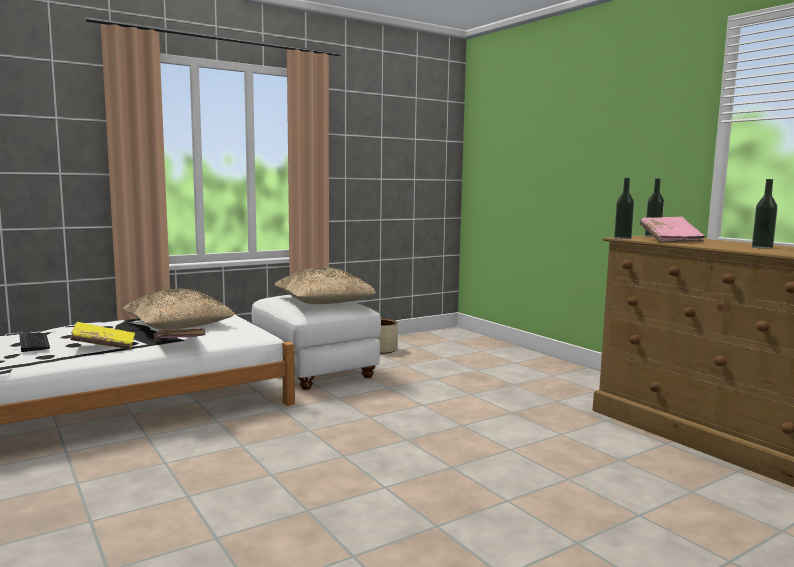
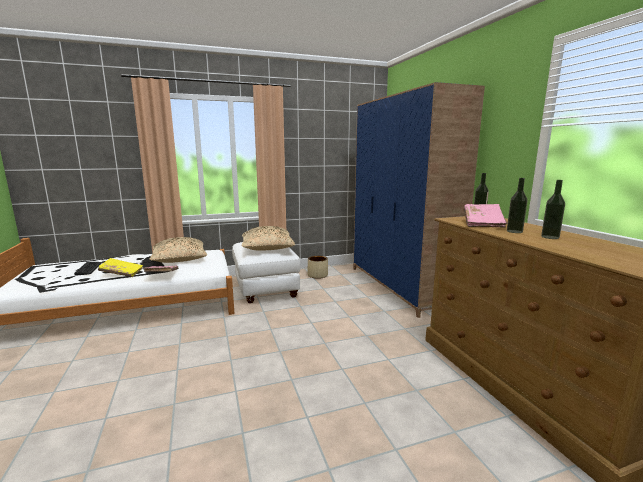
camera: 15 degrees right, 5 degrees up
bottle [614,178,634,239] -> bottle moved to [507,178,527,233]
none -> blue wardrobe [353,82,485,318]

